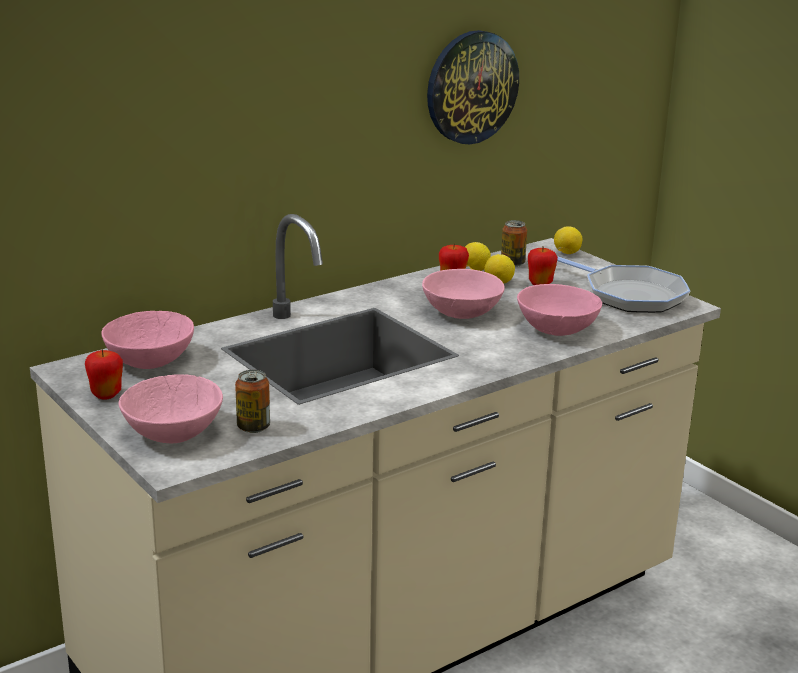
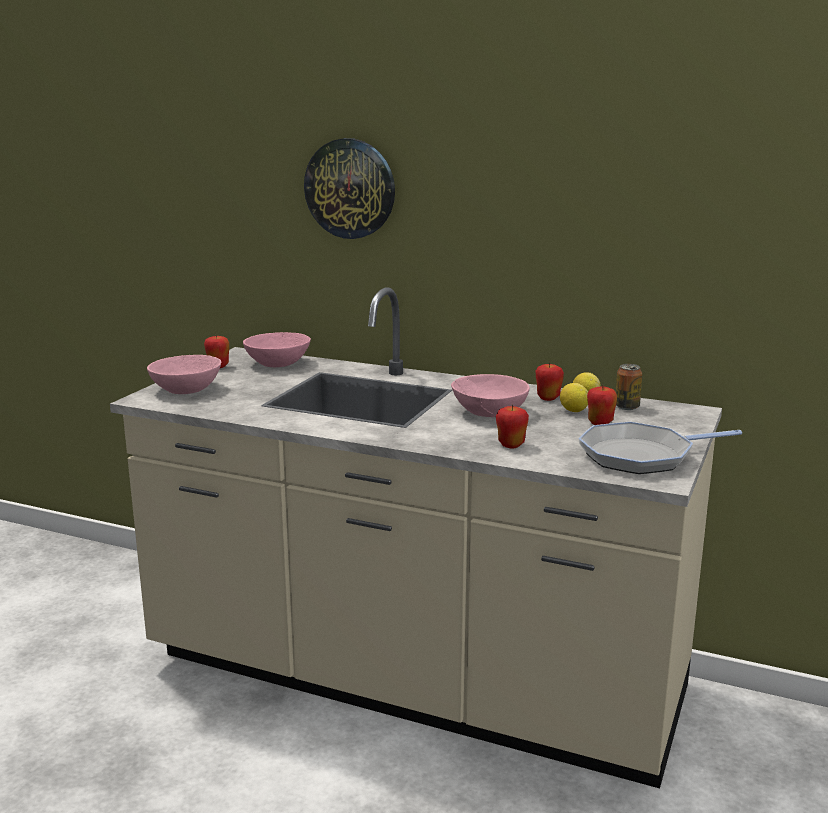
camera: 60 degrees right, 5 degrees down
can [235,370,270,433] -> none
wall clock [427,30,519,144] -> wall clock moved to [304,138,395,239]
pink bowl [517,284,602,336] -> apple [496,405,529,448]
lemon [554,226,582,254] -> none
frying pan [557,256,690,313] -> frying pan turned 60 degrees clockwise [579,422,742,474]

